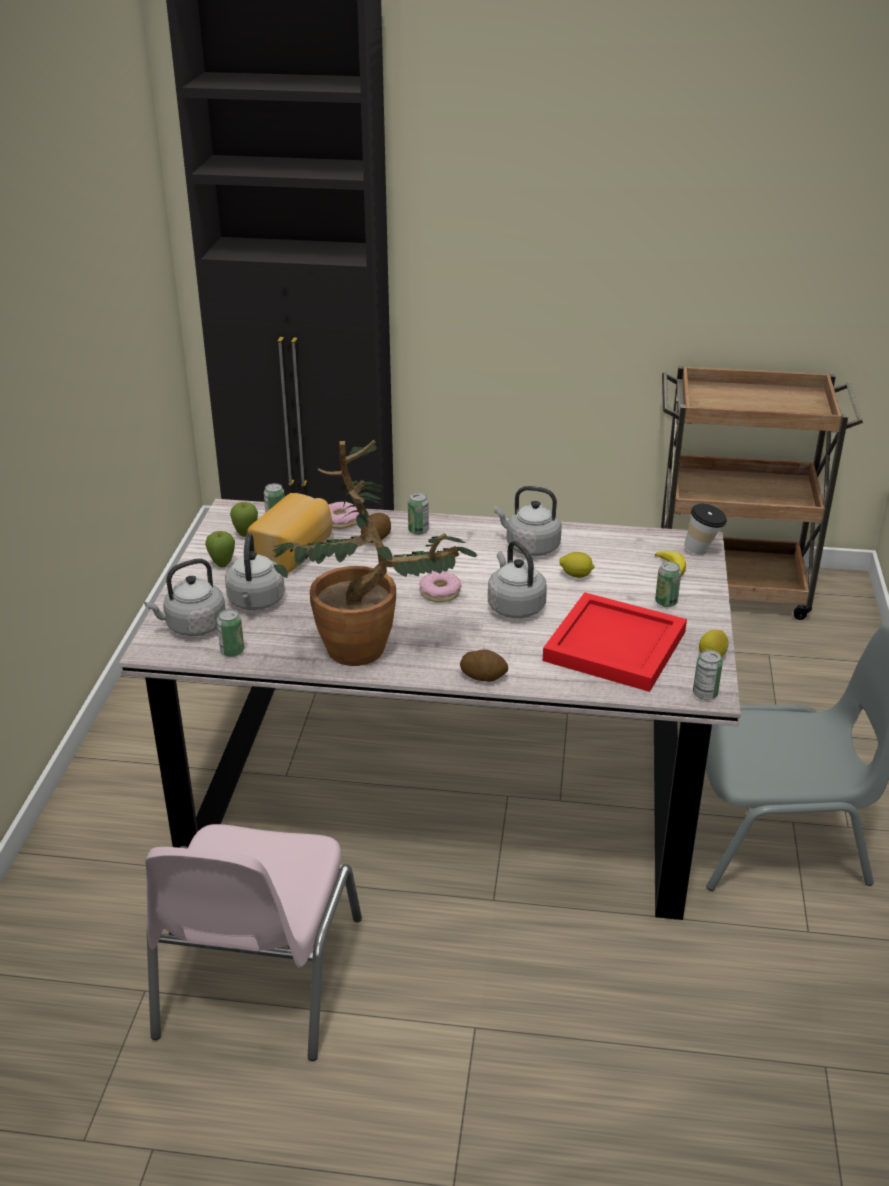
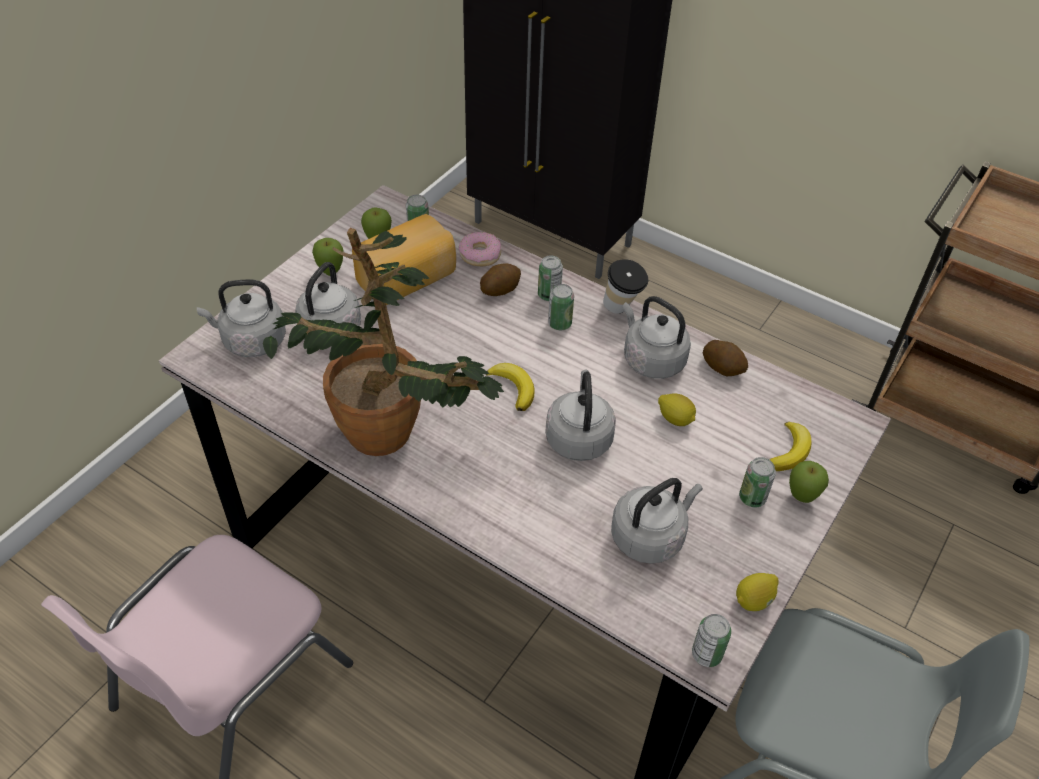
camera: 25 degrees right, 15 degrees up
can [217,609,244,657] -> can moved to [548,284,574,330]
donut [419,571,462,602] -> banana [486,363,535,411]
potato [460,649,508,682] -> potato moved to [703,340,748,376]
red tray [543,592,687,692] -> grey kettle [611,478,703,564]
cup [684,504,727,554] -> cup moved to [603,259,648,313]
none -> apple [789,461,829,503]

